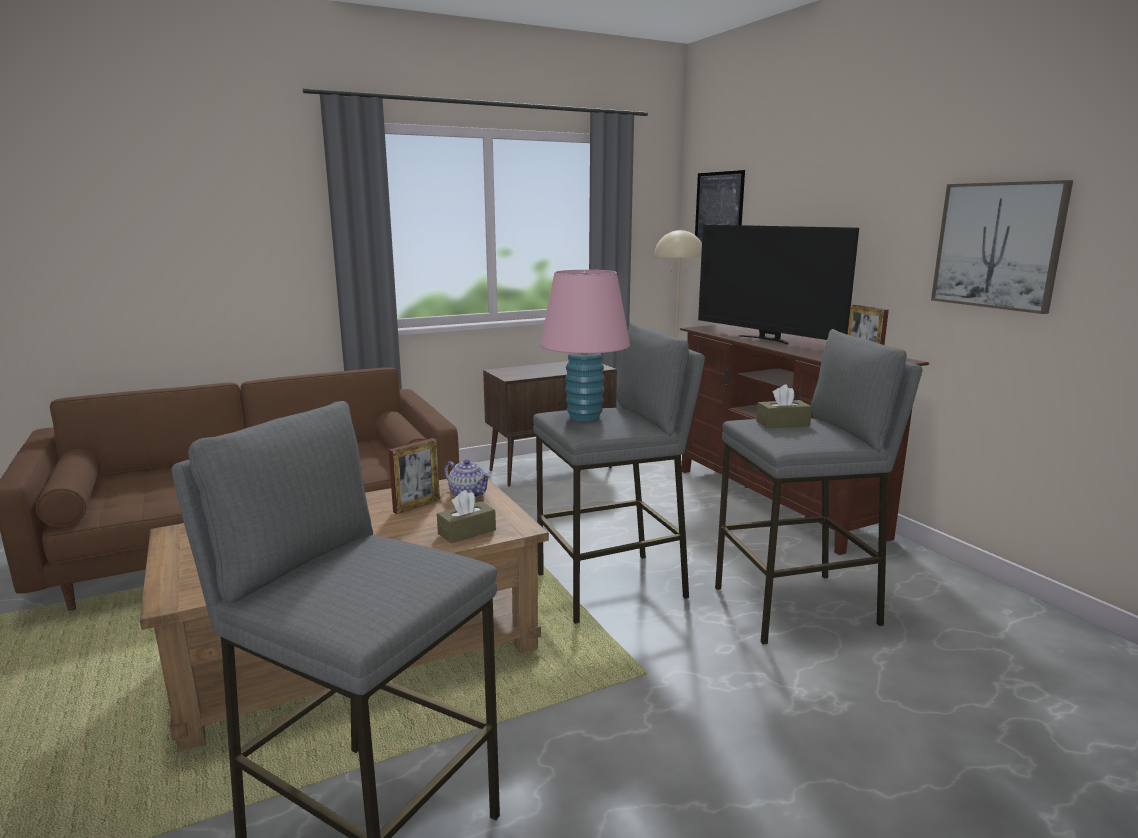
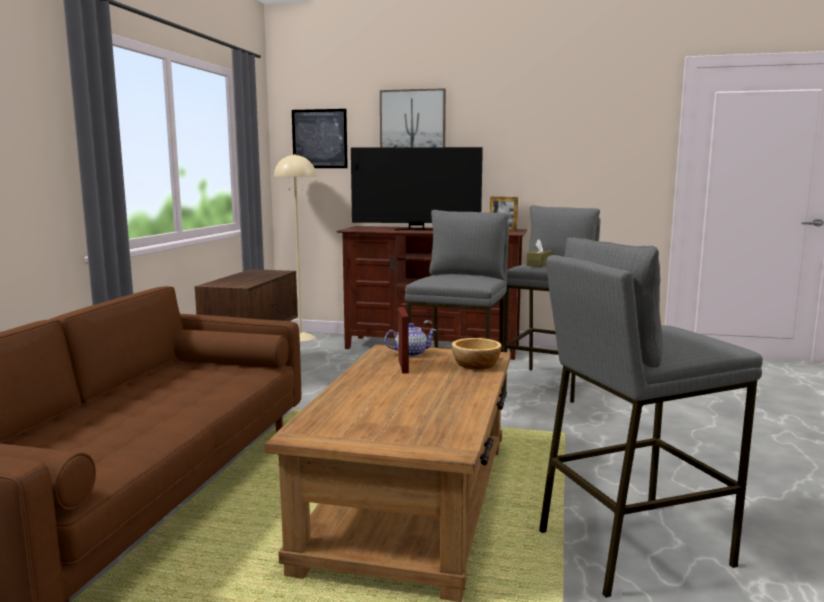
camera: 50 degrees left, 5 degrees down
brown tissue box [437,490,496,543] -> bowl [452,338,502,370]
pink table lamp [540,270,630,422] -> none
picture [931,180,1073,314] -> picture moved to [380,88,446,147]

